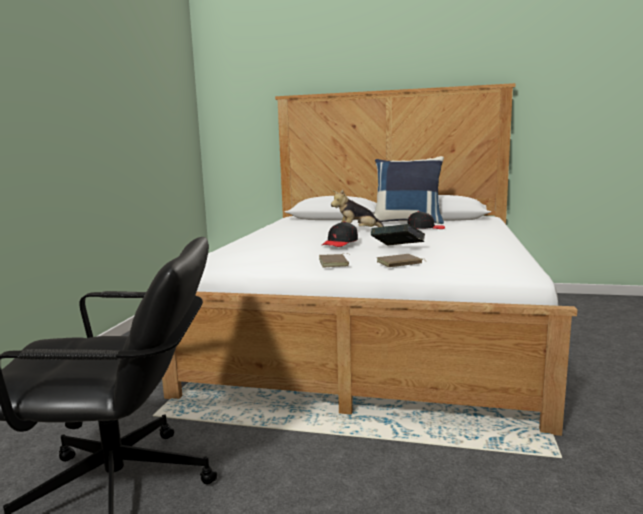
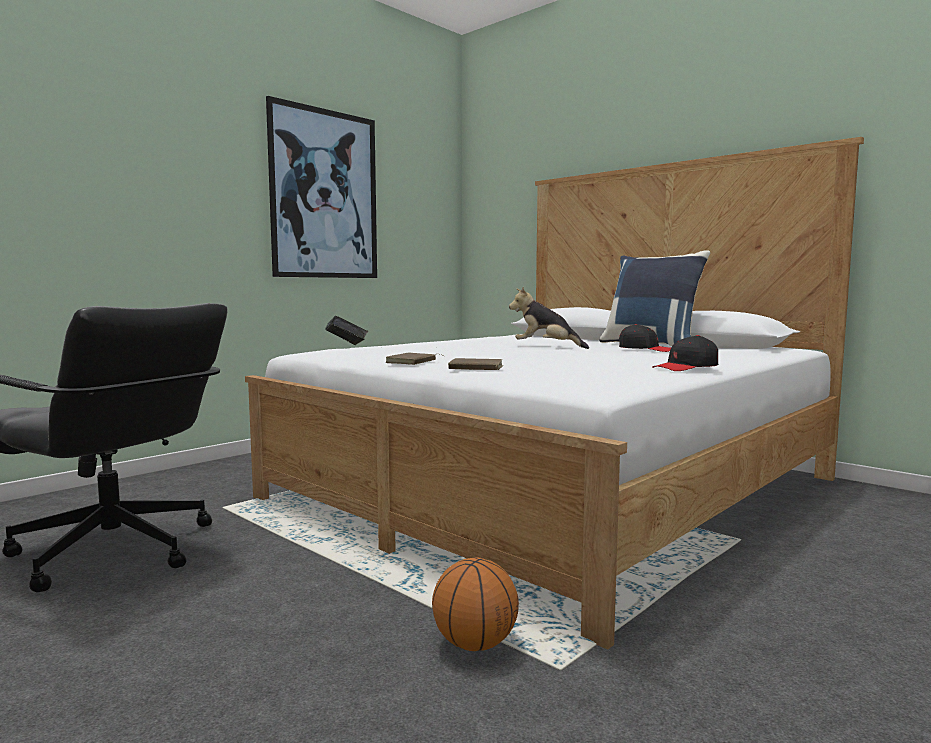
camera: 30 degrees right, 5 degrees down
black cap [322,221,358,247] -> black cap moved to [652,335,718,371]
book [371,224,425,246] -> book moved to [325,316,369,345]
none -> picture [266,96,377,278]
none -> basketball [432,557,519,651]

